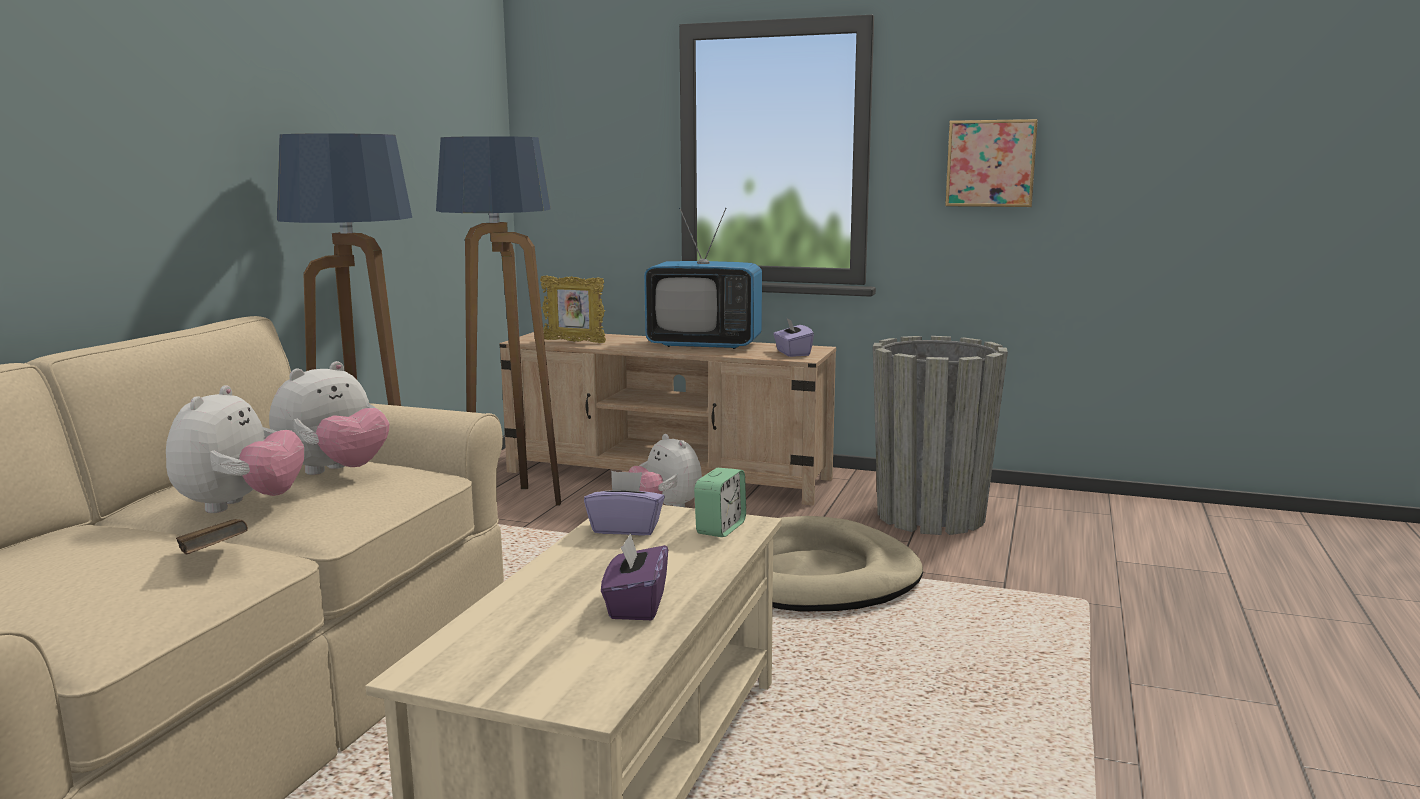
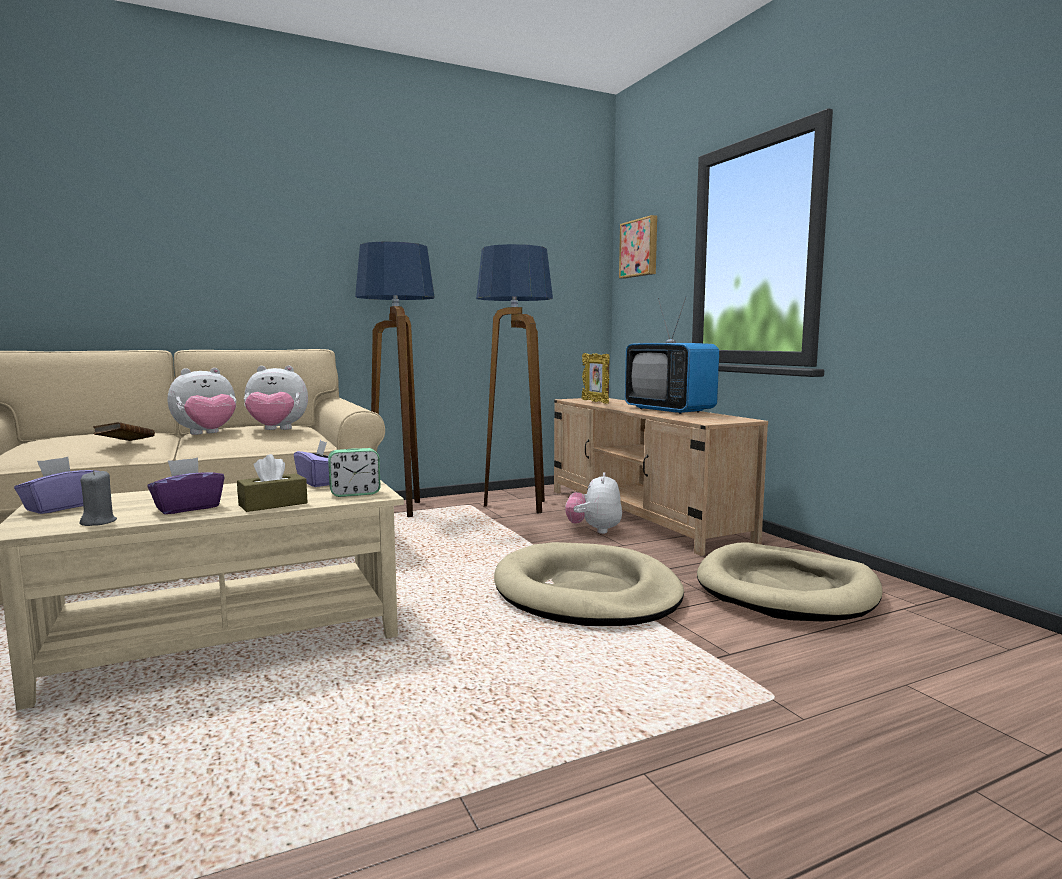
camera: 45 degrees right, 5 degrees down
purple tissue box [773,317,814,357] -> purple tissue box moved to [14,457,97,514]
grey planter [873,336,1008,535] -> beige dog bed [697,542,882,621]
picture [945,119,1038,207] -> picture moved to [619,215,657,279]
none -> grey candle [79,470,117,526]
none -> brown tissue box [237,454,308,512]

